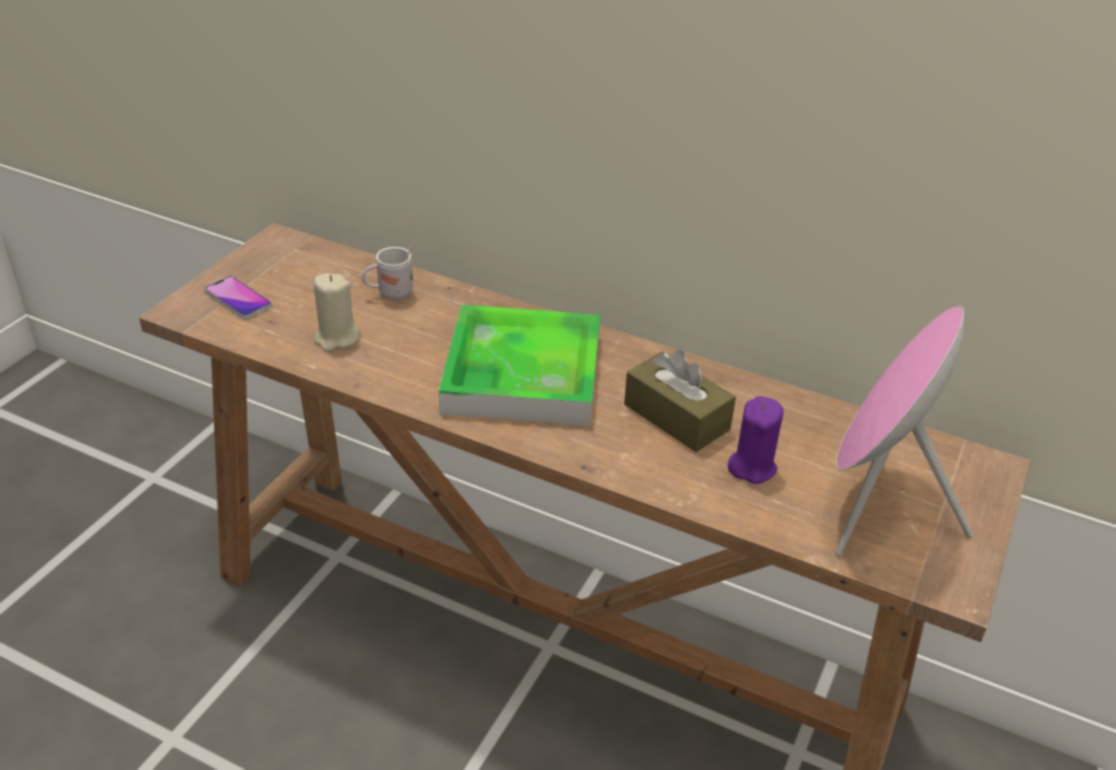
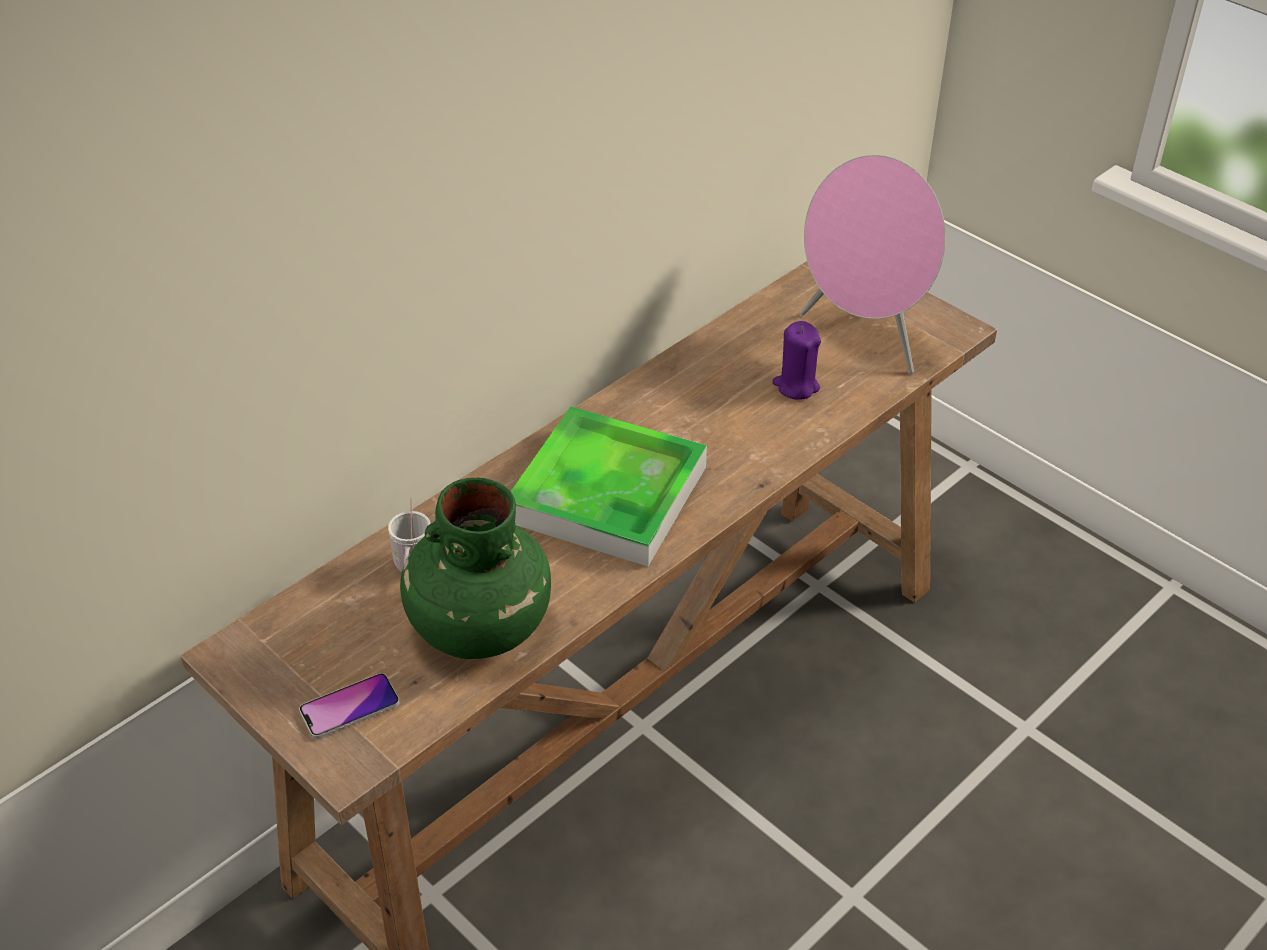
camera: 70 degrees left, 5 degrees up
beige candle [314,273,361,351] -> green vase [400,478,551,659]
brown tissue box [624,350,736,452] -> none

